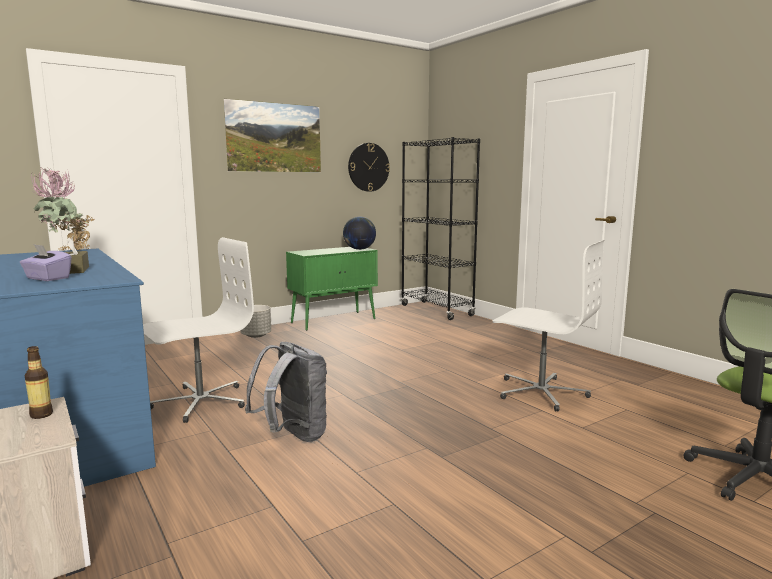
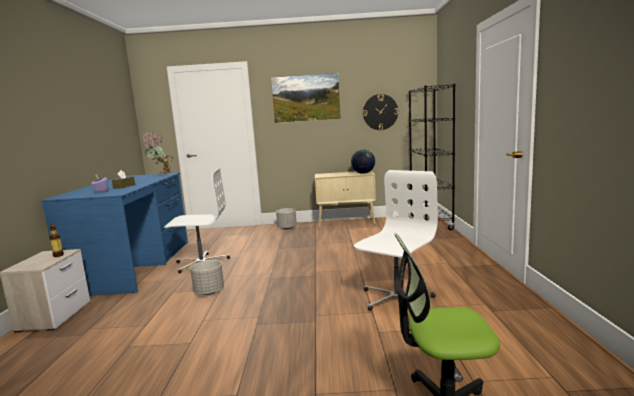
camera: 35 degrees right, 0 degrees up
grey backpack [245,342,327,442] -> grey planter [190,260,224,295]
green cabinet [286,247,378,331] -> beige cabinet [315,171,376,228]
white office chair [492,240,604,411] -> white office chair turned 120 degrees counterclockwise [354,170,438,311]

